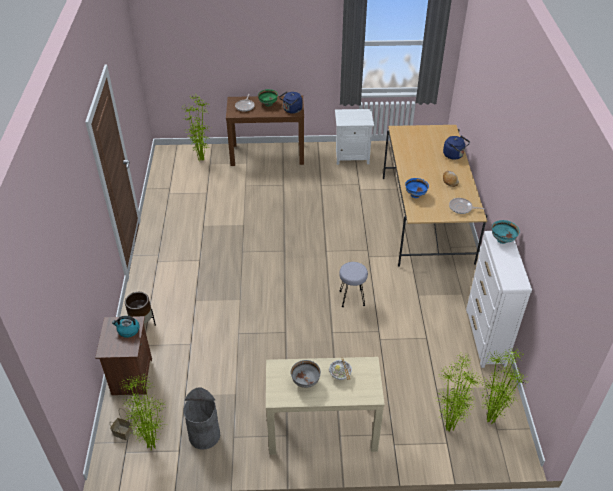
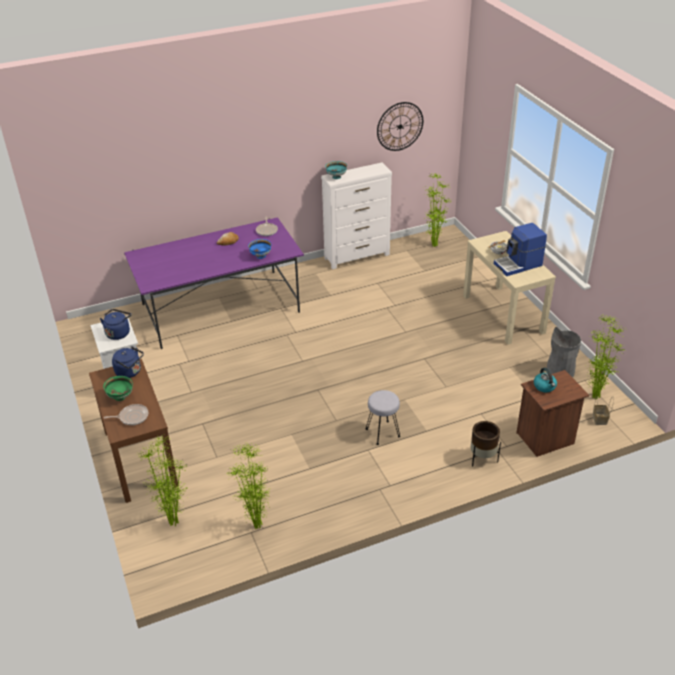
camera: 110 degrees left, 5 degrees down
grey bowl [290,360,321,388] -> coffee machine [494,223,547,276]
grey stool [339,262,368,307] -> grey stool moved to [366,390,400,445]
beige dining table [383,125,487,267] -> purple dining table [124,217,304,349]
potted plant [435,353,484,432] -> potted plant moved to [229,443,271,529]
blue kettle [443,136,470,160] -> blue kettle moved to [100,309,132,340]
none -> wall clock [377,102,423,151]

